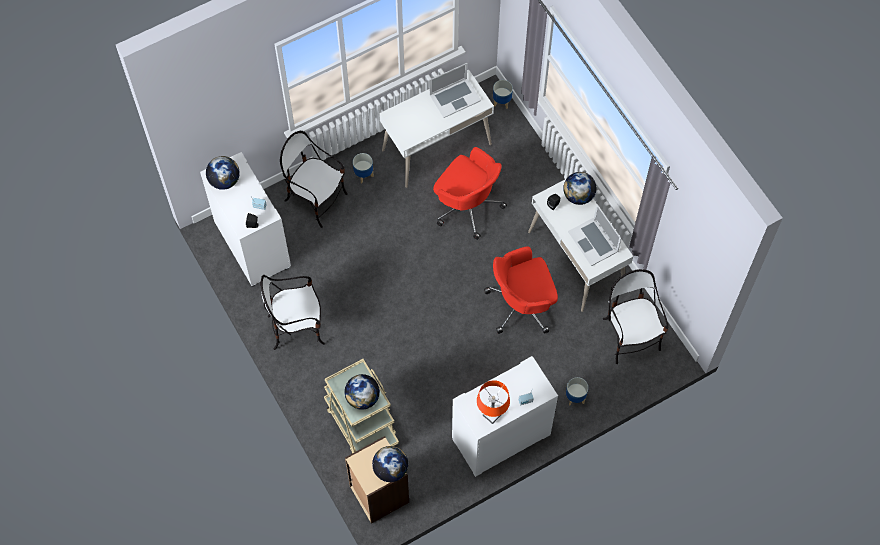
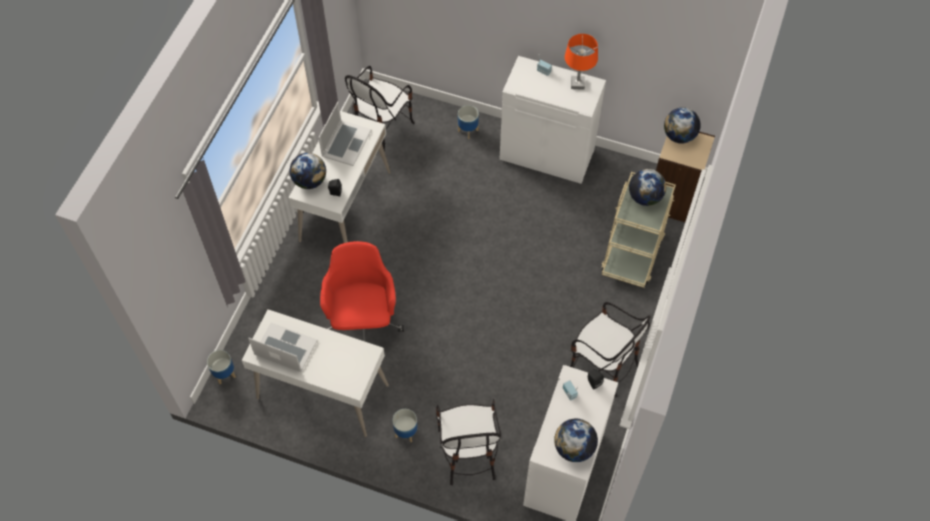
camera: 130 degrees left, 5 degrees down
red office chair [484,246,558,334] -> none

